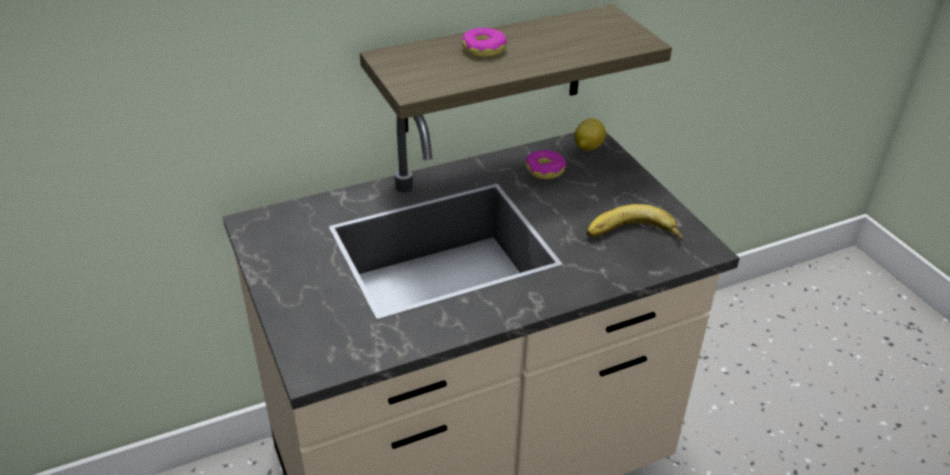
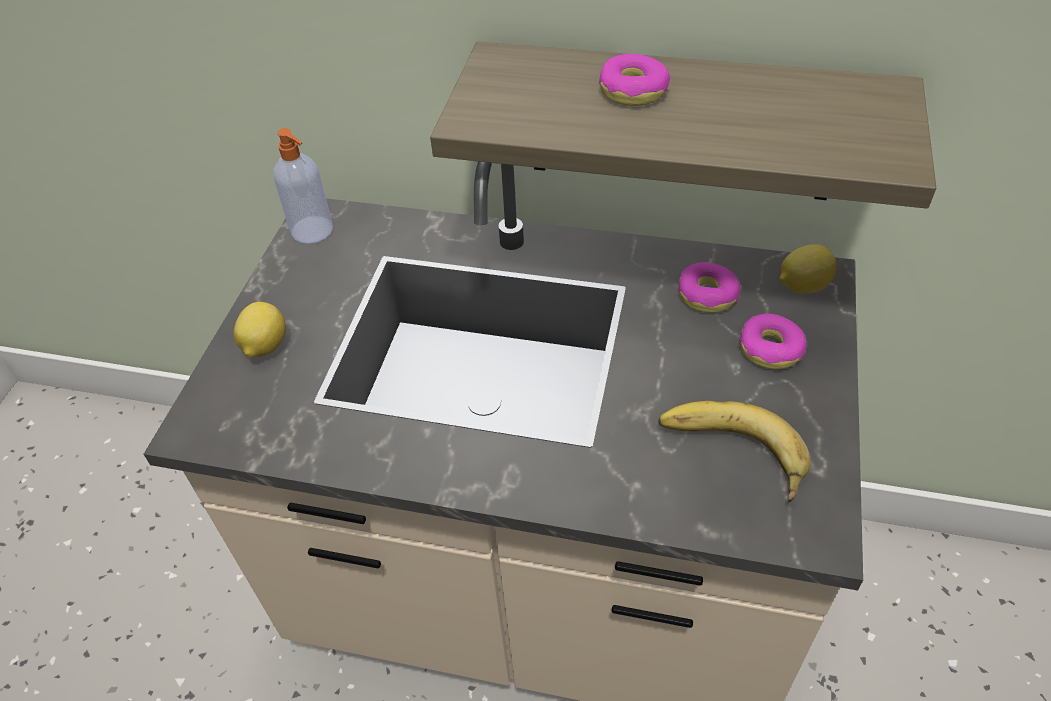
camera: 40 degrees right, 10 degrees up
none -> lemon [234,302,286,358]
none -> soap dispenser [274,128,333,244]
none -> donut [739,314,807,369]

